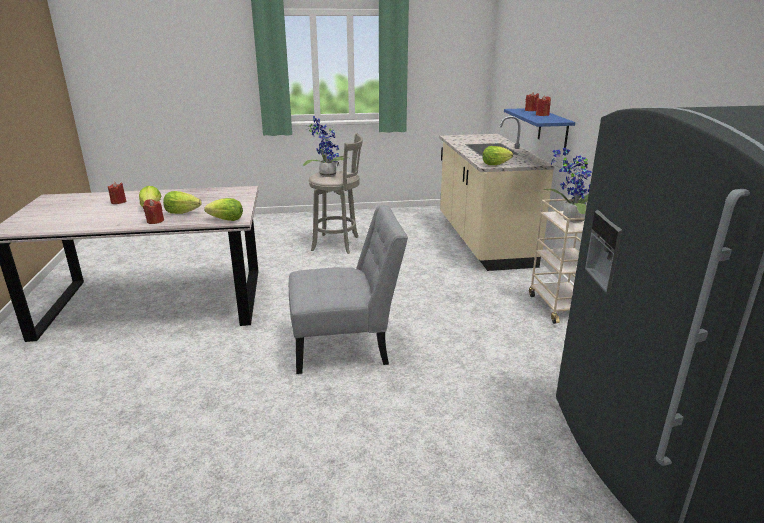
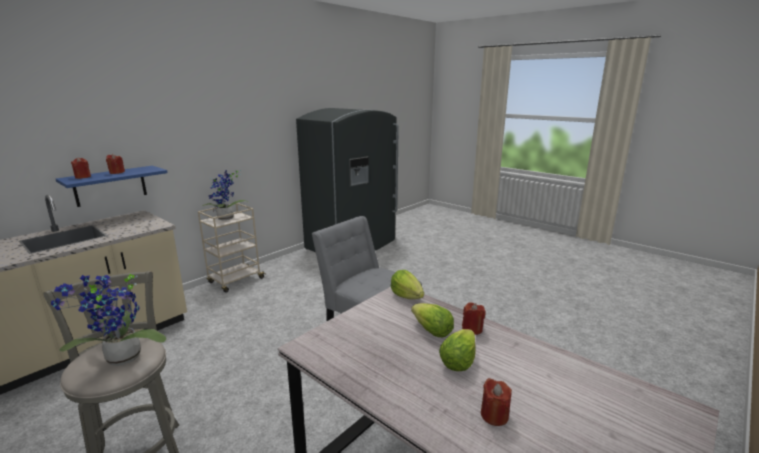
camera: 130 degrees left, 5 degrees down
lettuce [482,146,513,165] -> none

